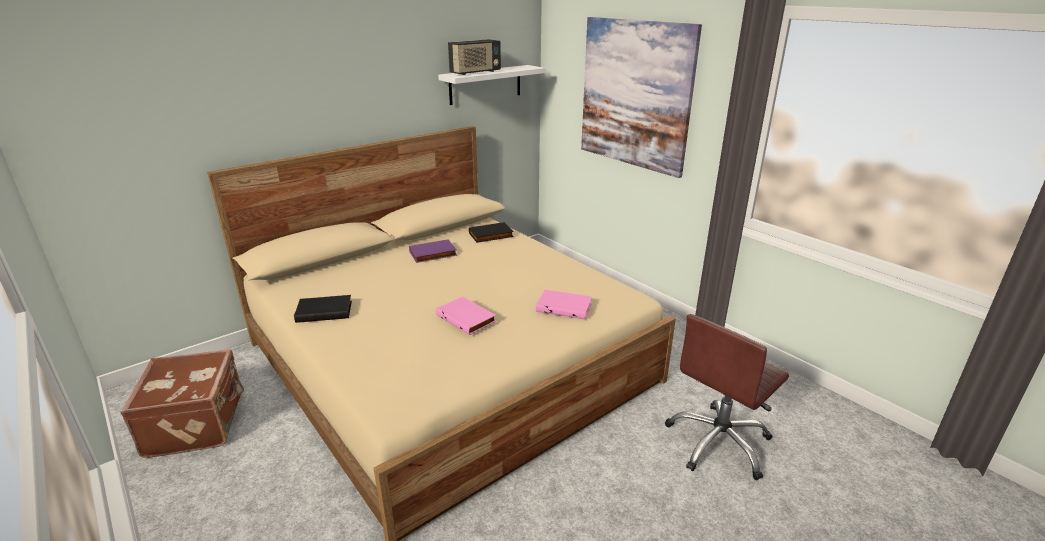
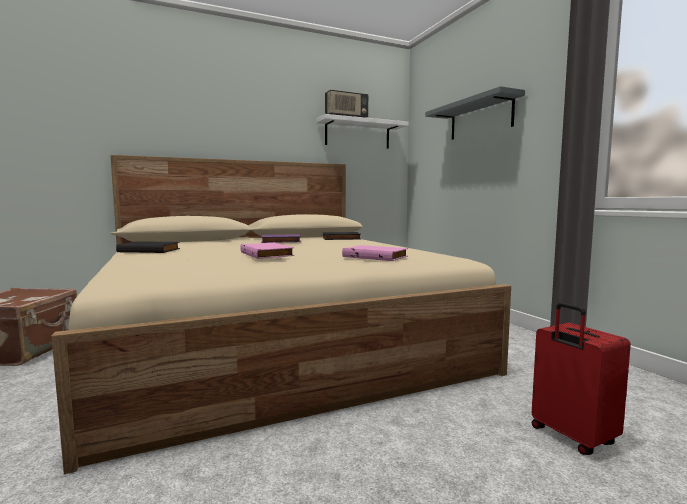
camera: 15 degrees right, 20 degrees down
picture [581,17,702,178] -> grey shelf [425,86,525,140]
brown office chair [665,314,789,480] -> red suitcase [532,302,631,455]

